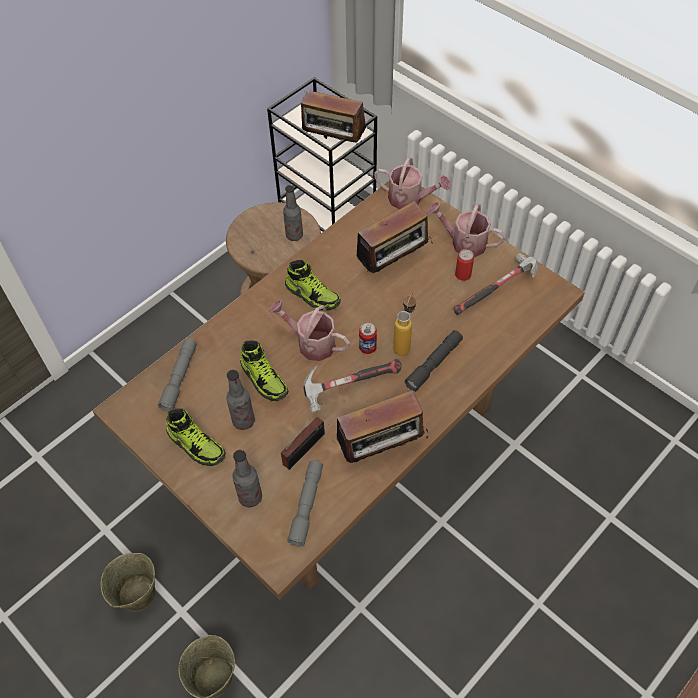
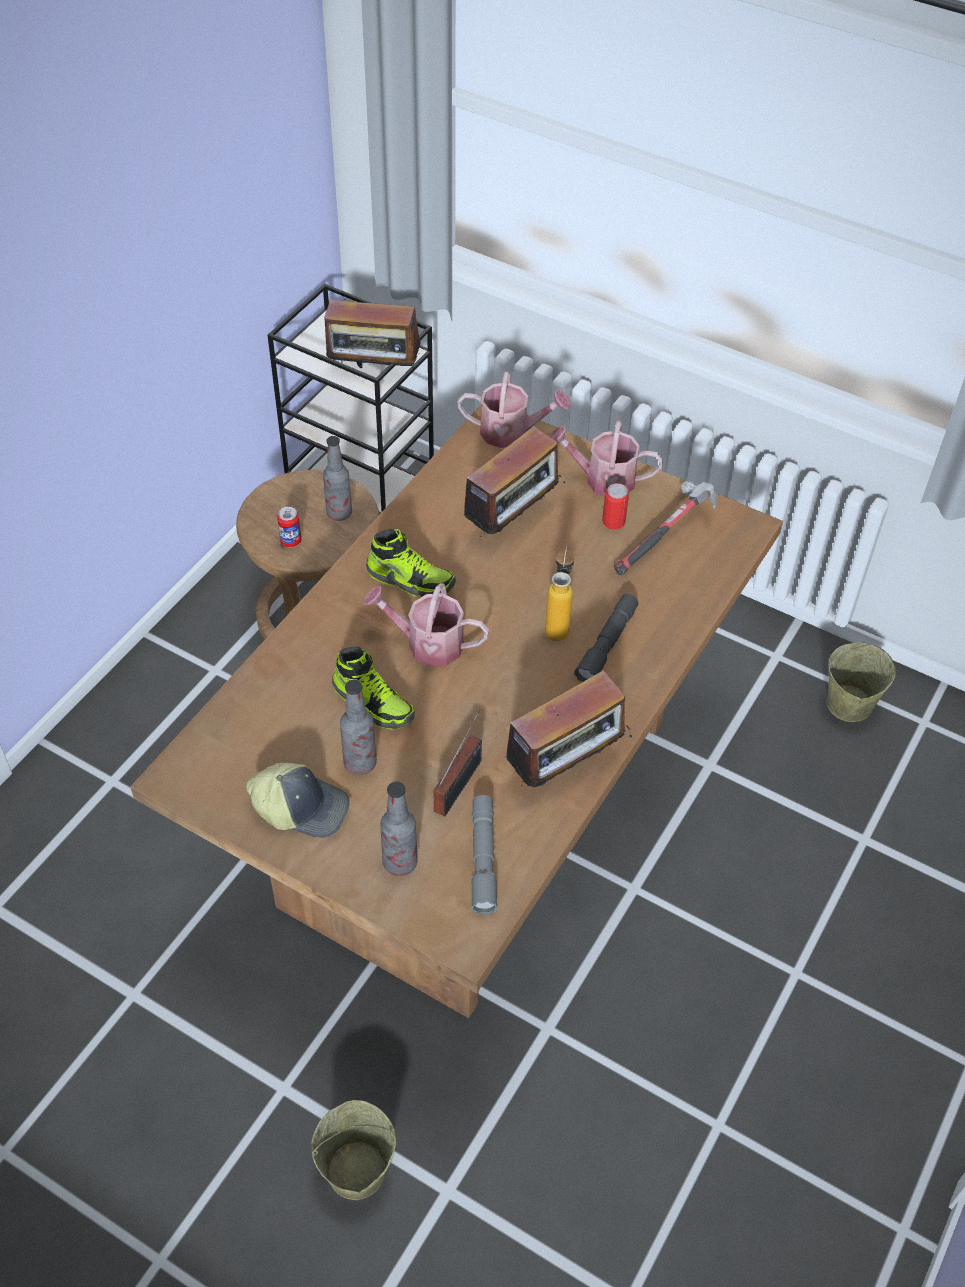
camera: 15 degrees left, 5 degrees down
beige bucket [101,553,155,611] -> beige bucket moved to [826,642,896,722]
grey flashlight [158,339,197,412] -> none
shoe [166,408,226,466] -> cap [246,762,350,838]
hammer [303,359,402,413] -> none
can [359,323,377,354] -> can moved to [277,507,301,547]

